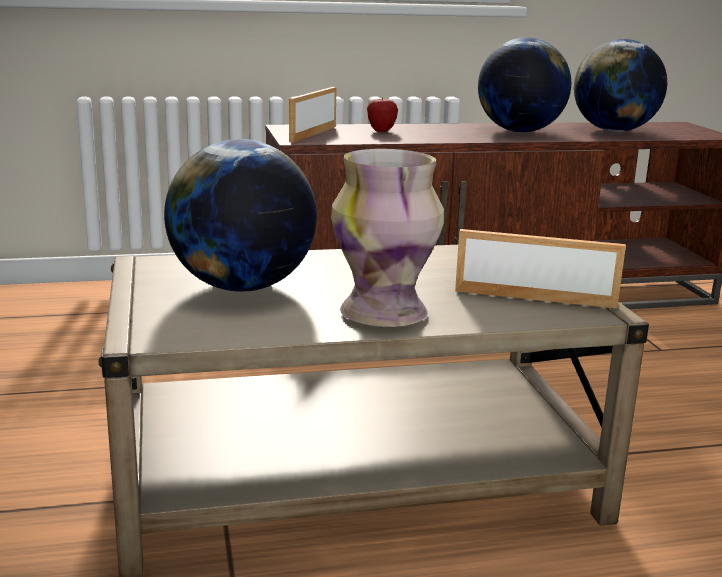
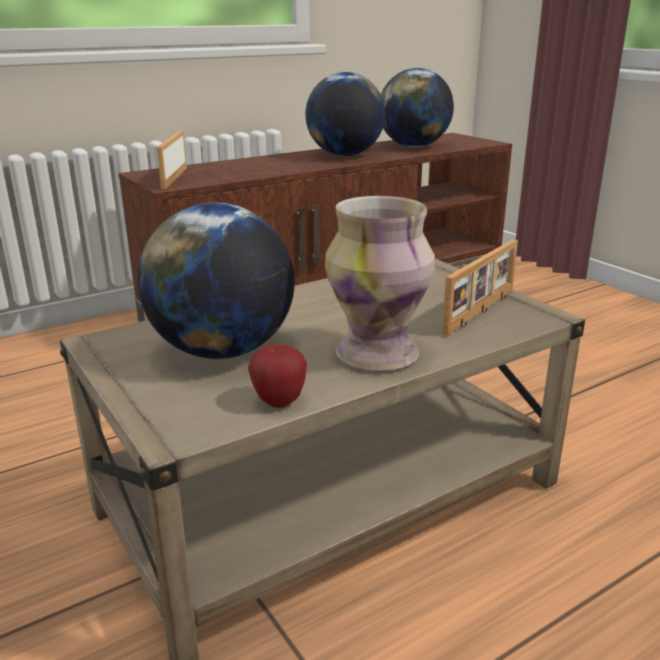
camera: 20 degrees left, 5 degrees up
apple [367,97,398,132] -> apple moved to [248,344,307,408]
picture frame [455,229,626,309] -> picture frame turned 135 degrees clockwise [442,239,518,336]

